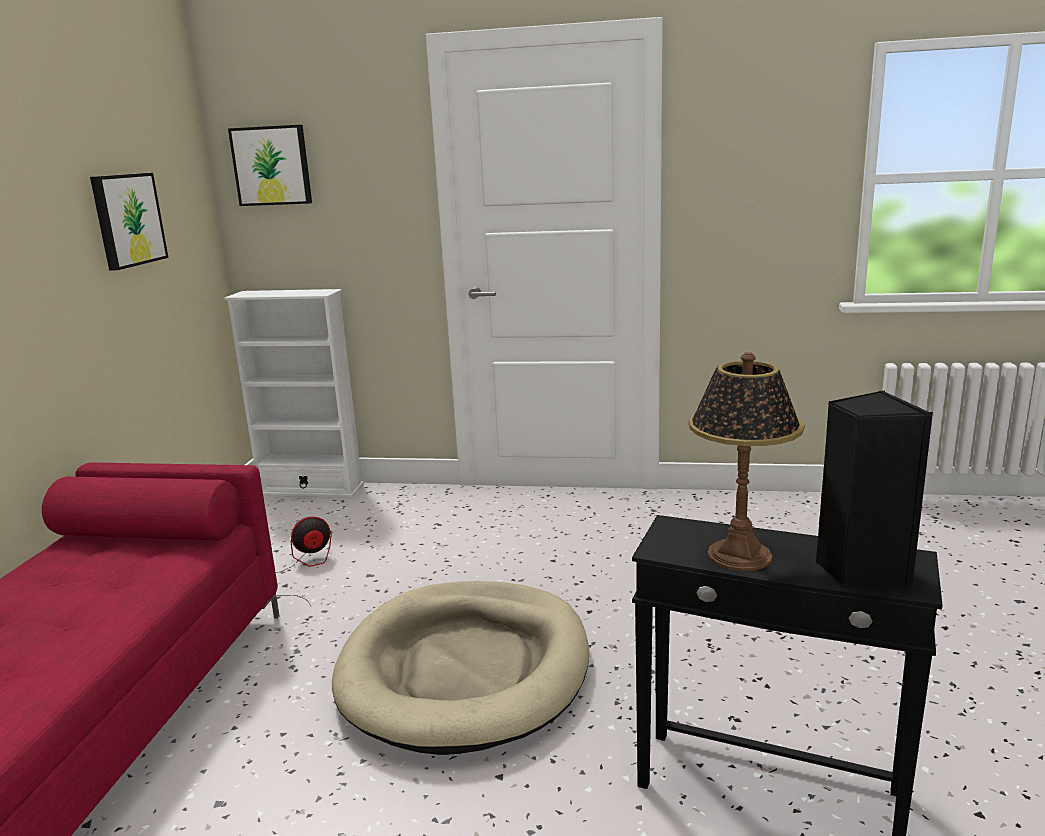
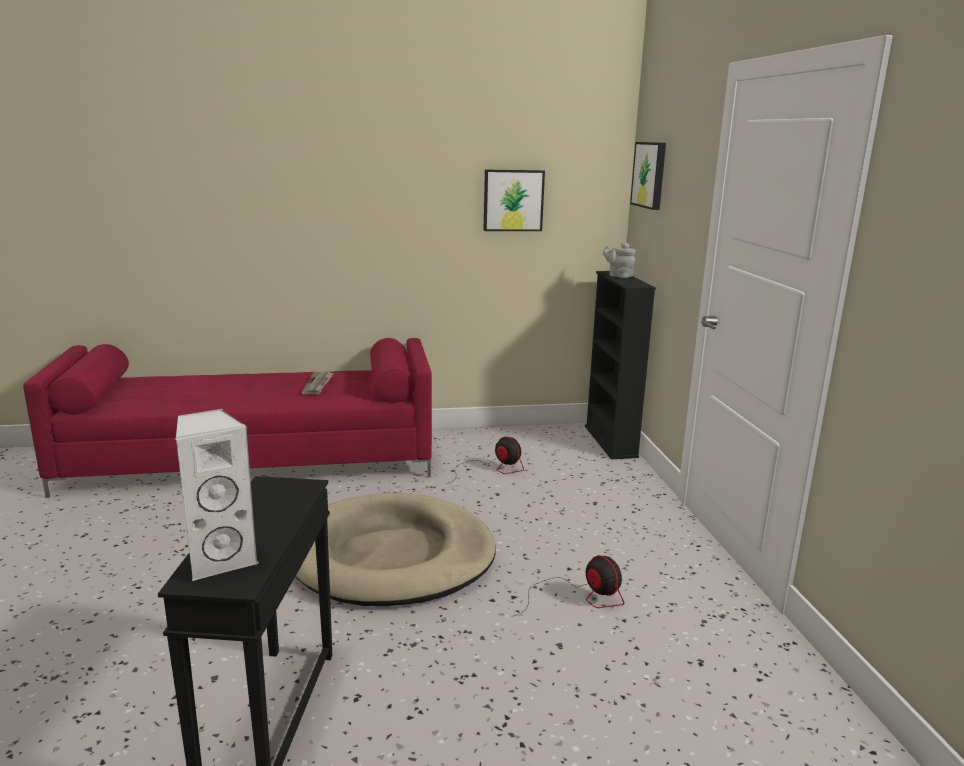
camera: 70 degrees right, 0 degrees up
white bookcase [224,289,364,498] -> black bookcase [585,271,656,459]
table lamp [689,352,804,571] -> none
black speaker [815,391,933,588] -> white speaker [176,409,258,581]
none -> newspaper [301,371,334,395]
none -> fan [512,555,624,617]
none -> grey teapot [603,243,636,278]

